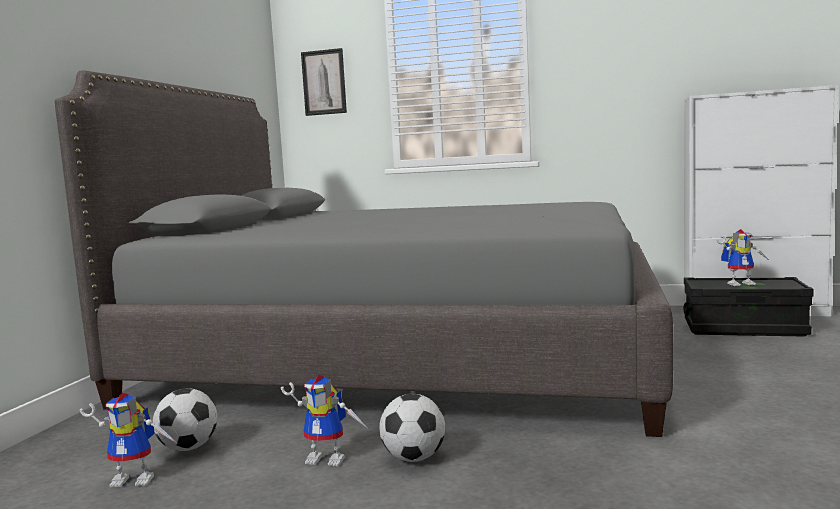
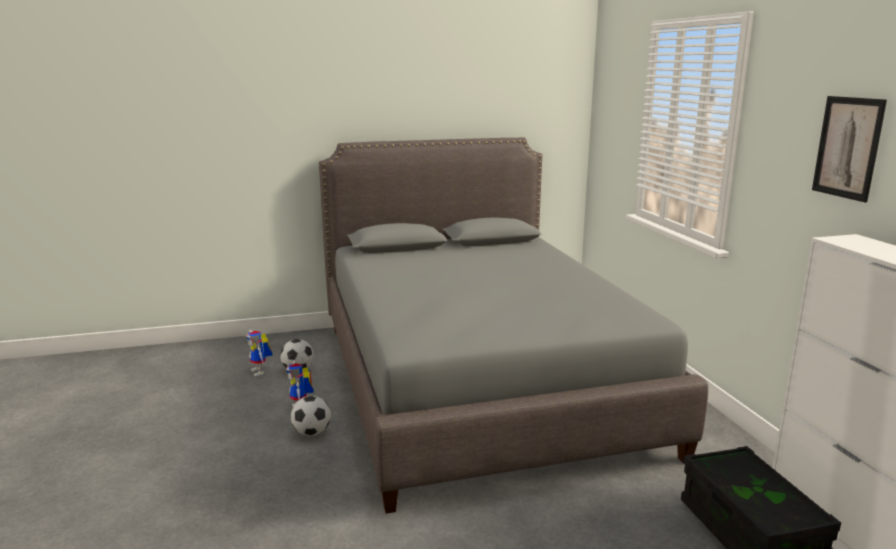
camera: 60 degrees right, 10 degrees up
picture [301,48,347,116] -> picture moved to [812,96,887,202]
toy robot [716,229,770,286] -> none

